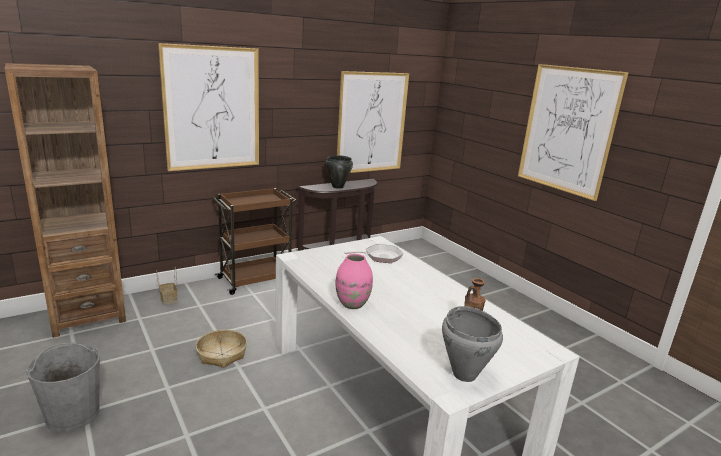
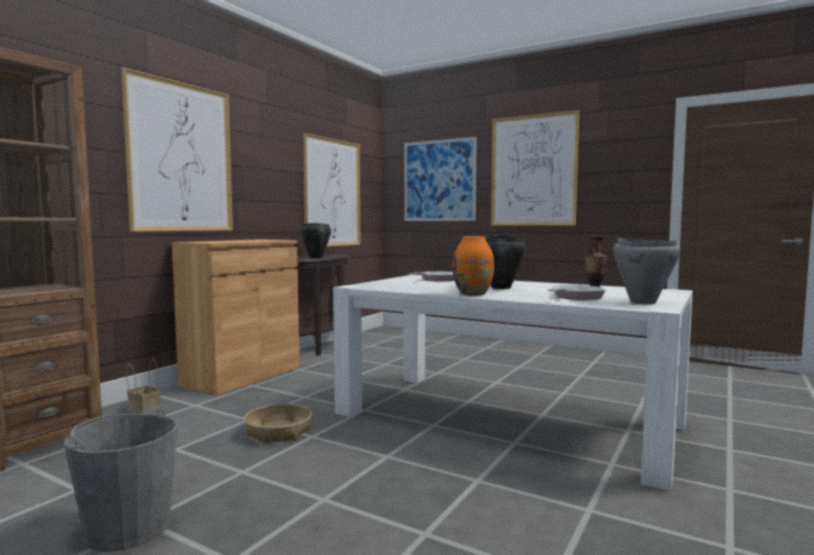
camera: 25 degrees left, 15 degrees down
brown cart [212,188,297,295] -> brown cabinet [172,239,300,395]
pink vase [336,254,373,309] -> orange vase [453,236,494,296]
none -> picture [404,137,477,221]
none -> black cooking pot [484,235,526,289]
none -> frying pan [548,285,605,300]

